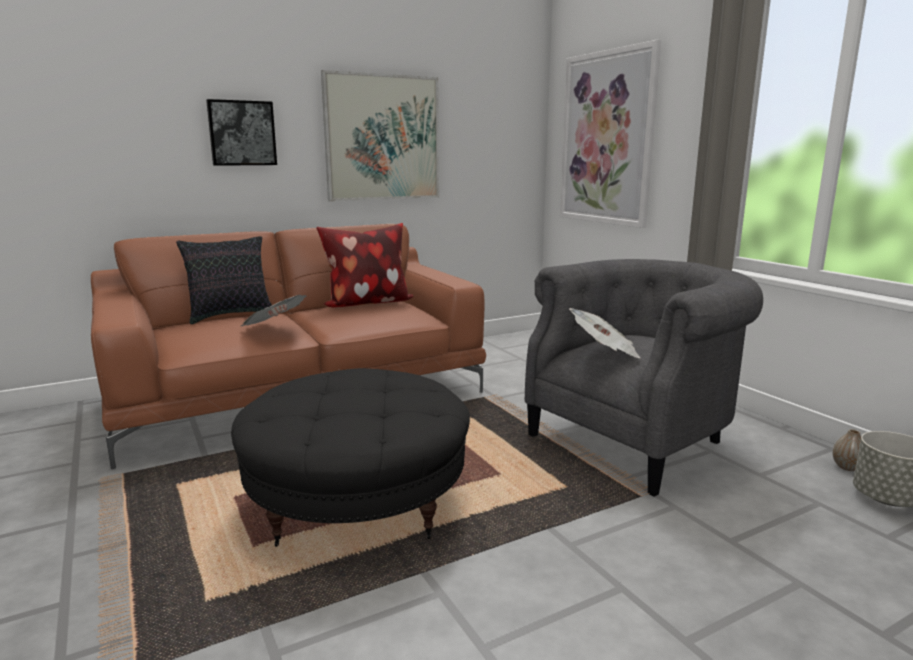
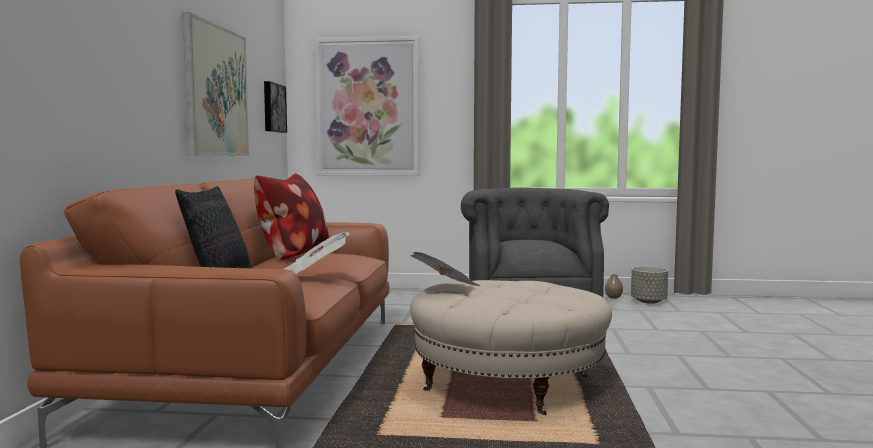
camera: 55 degrees left, 10 degrees down
picture [206,99,277,166] -> picture moved to [264,81,287,133]
black ottoman [231,368,470,547] -> beige ottoman [410,280,612,415]
newspaper [569,308,640,358] -> newspaper moved to [411,252,480,286]

